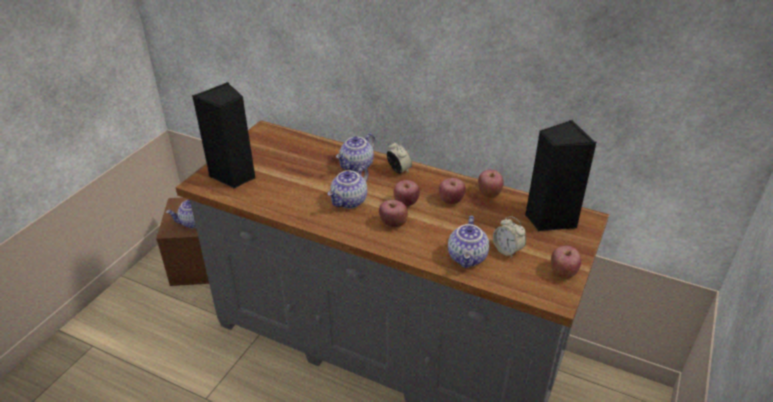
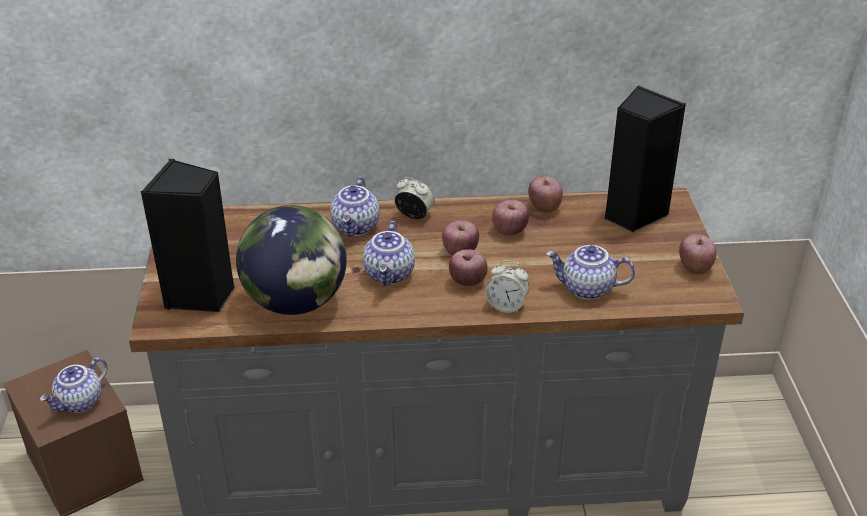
camera: 30 degrees left, 0 degrees up
teapot [448,216,489,268] -> teapot turned 120 degrees clockwise [546,245,635,300]
alarm clock [493,216,526,258] -> alarm clock moved to [485,260,529,314]
none -> globe [236,205,347,315]

